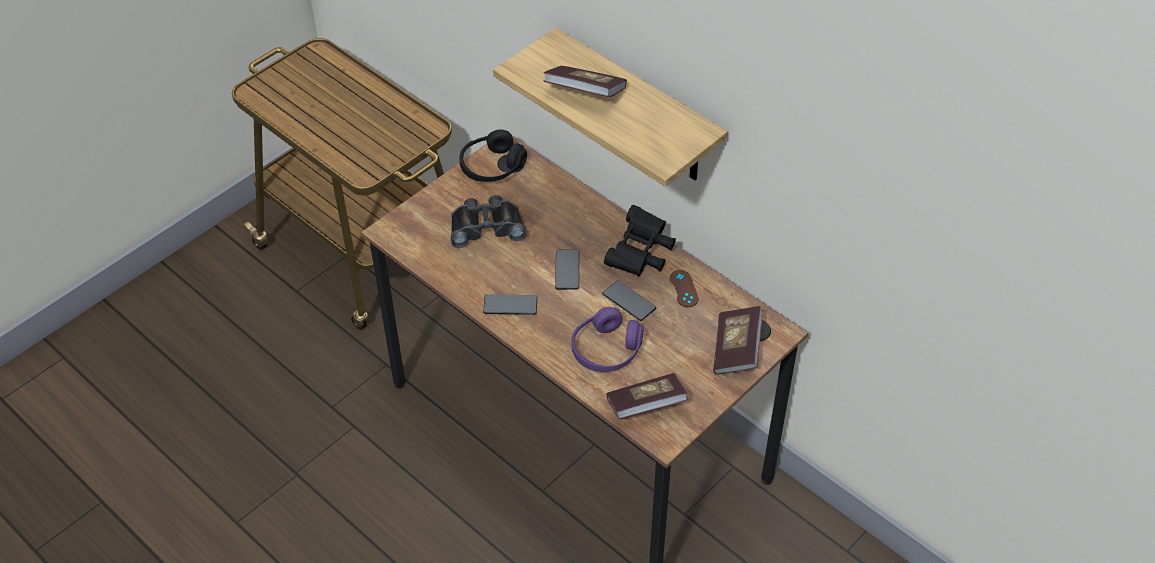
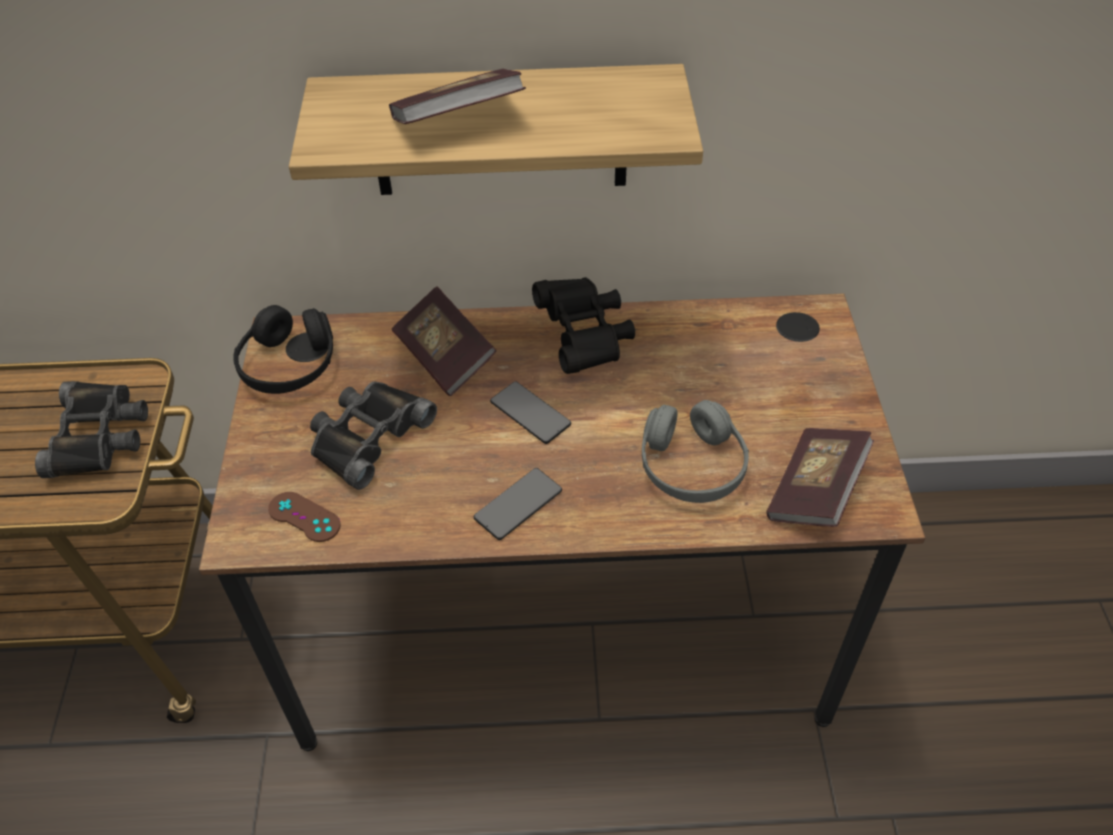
camera: 45 degrees left, 0 degrees up
purple headphones [571,307,644,372] -> grey headphones [642,400,749,503]
phone [603,280,656,321] -> none
brown game controller [670,270,699,307] -> brown game controller moved to [268,492,341,542]
book [713,306,763,375] -> book moved to [392,286,497,396]
none -> black binoculars [35,381,148,478]

